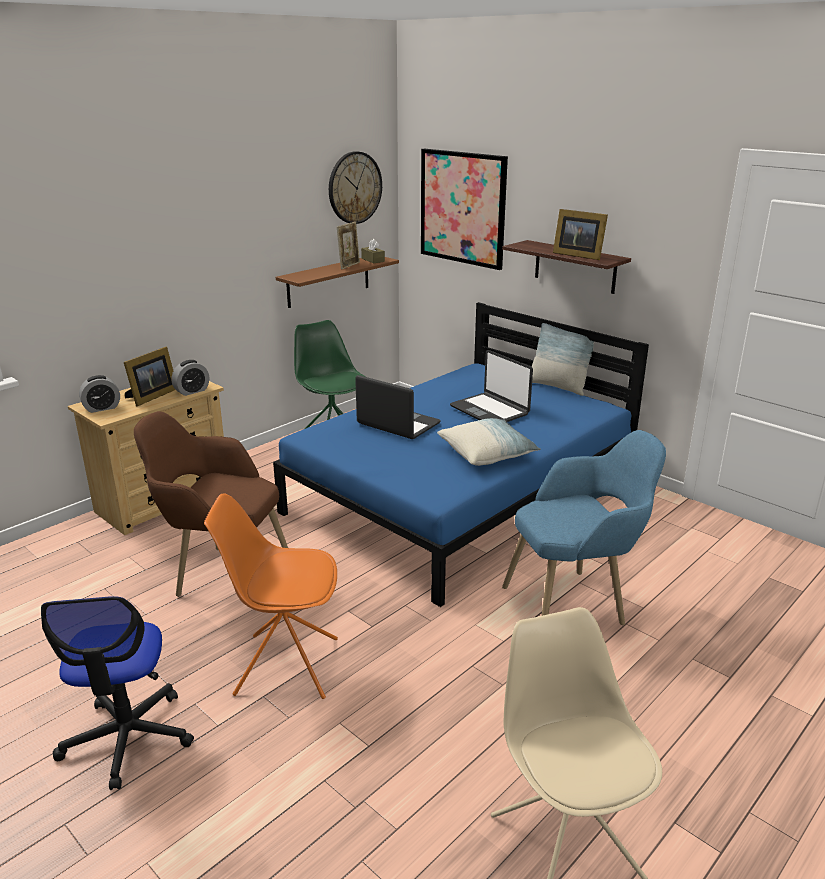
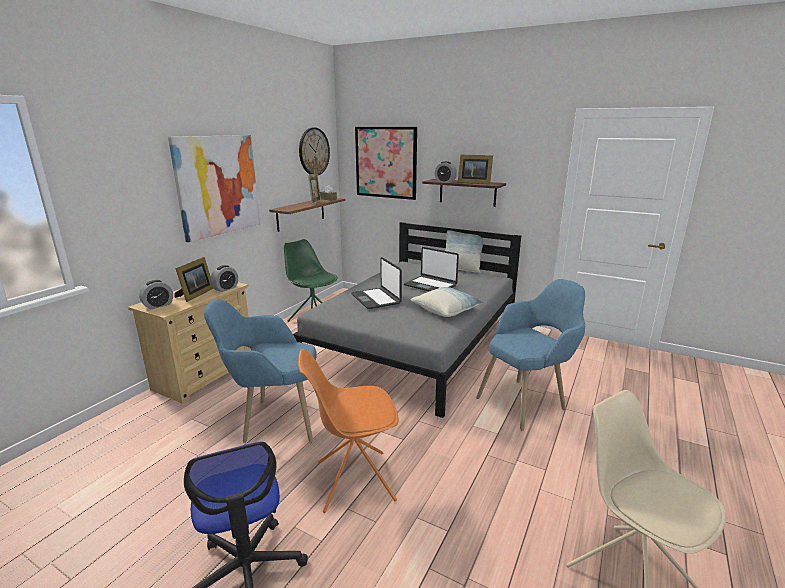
camera: 15 degrees left, 5 degrees down
brown armchair [134,411,288,597] -> blue armchair [204,299,317,443]
blue bed [273,302,649,607] -> grey bed [293,222,521,418]
laptop [355,375,441,439] -> laptop turned 135 degrees counterclockwise [351,257,402,309]
none -> picture [168,135,260,242]
none -> alarm clock [435,161,457,183]

